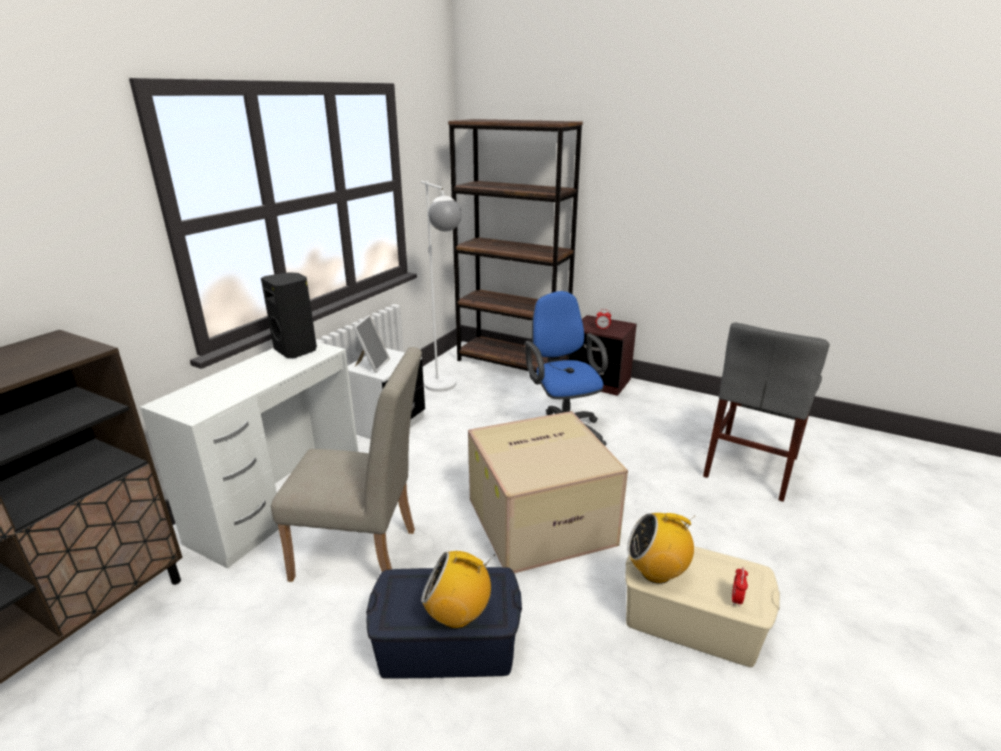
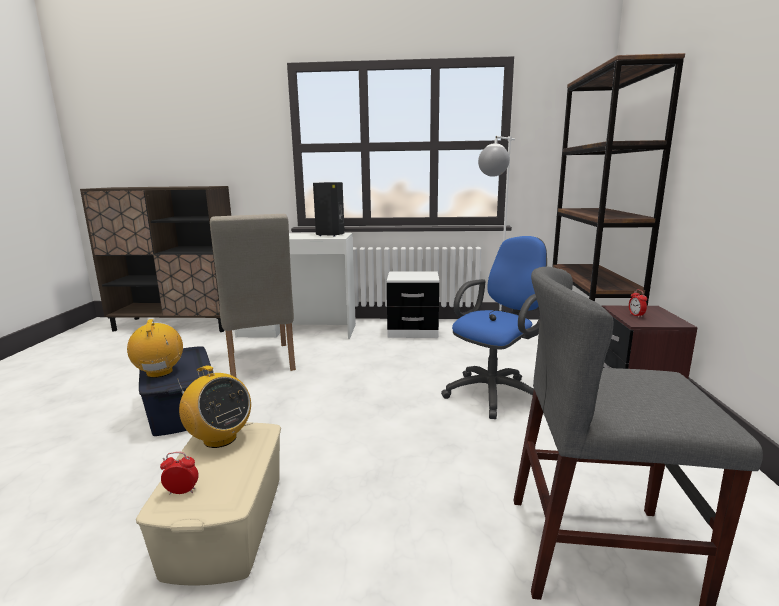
camera: 65 degrees right, 10 degrees down
picture frame [353,315,390,373] -> none
cardboard box [468,411,628,573] -> none
radio [627,513,695,584] -> radio turned 150 degrees clockwise [178,365,251,448]

